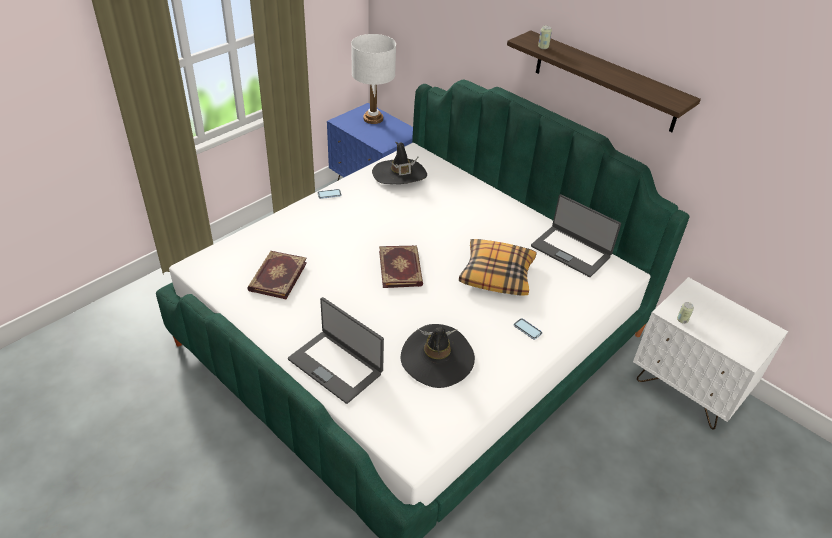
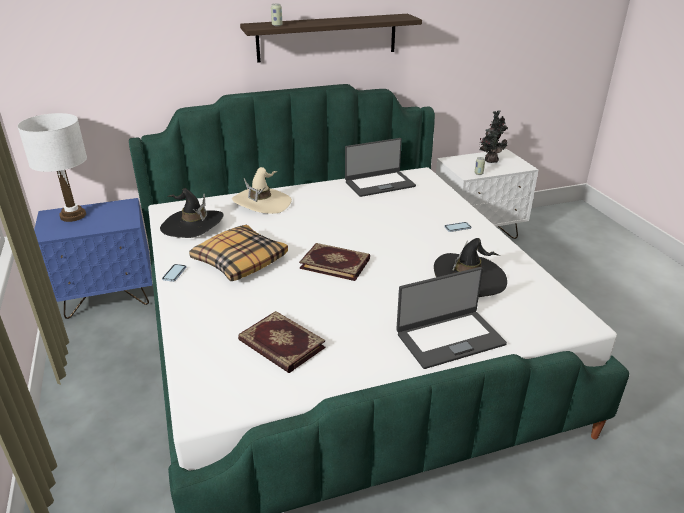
camera: 60 degrees left, 10 degrees down
pillow [459,239,537,296] -> pillow moved to [189,225,288,281]
none -> beige hat [232,167,292,214]
none -> potted plant [479,110,508,163]

